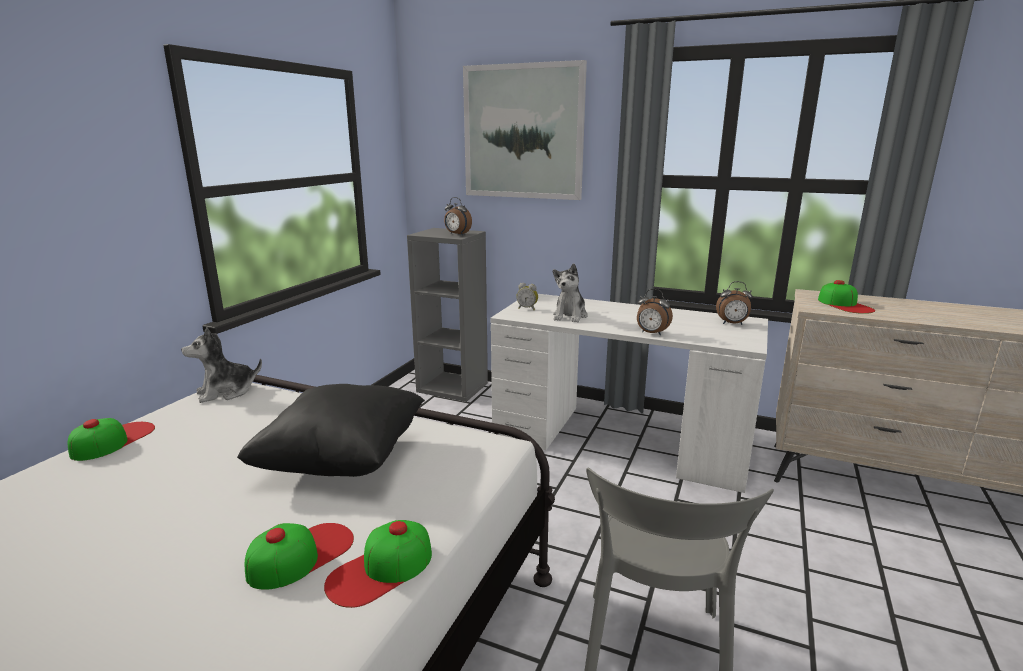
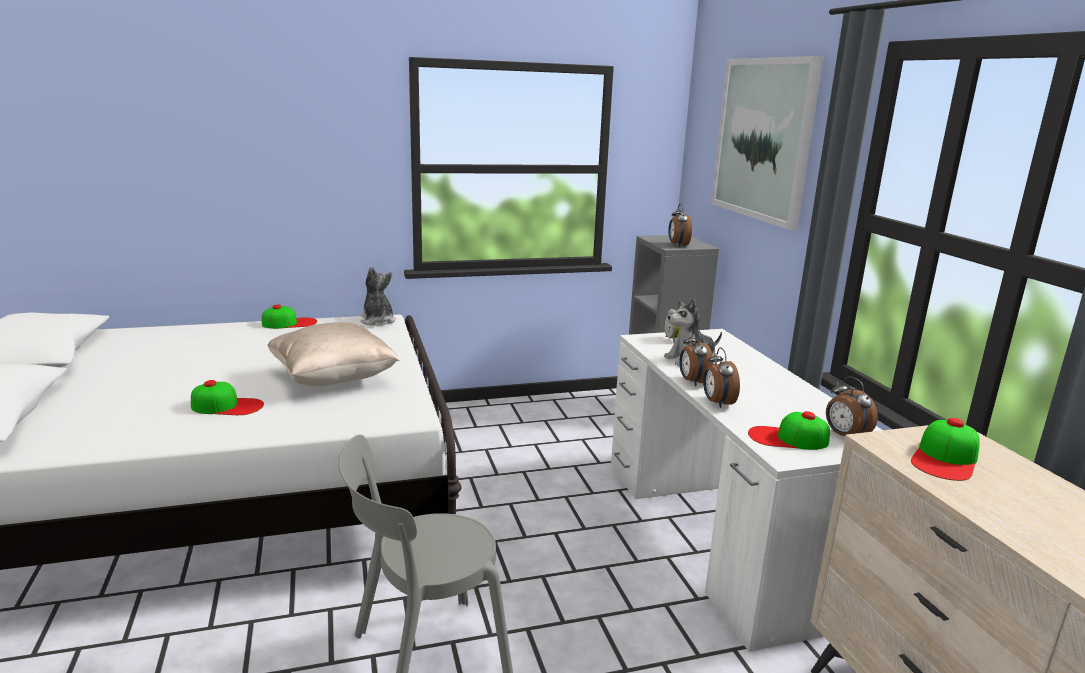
camera: 50 degrees right, 0 degrees up
plush toy [181,327,262,403] -> plush toy turned 45 degrees clockwise [361,266,396,325]
black pillow [237,384,425,477] -> beige pillow [268,322,400,386]
cap [324,520,432,608] -> cap moved to [748,411,830,450]
none -> alarm clock [679,330,713,386]

